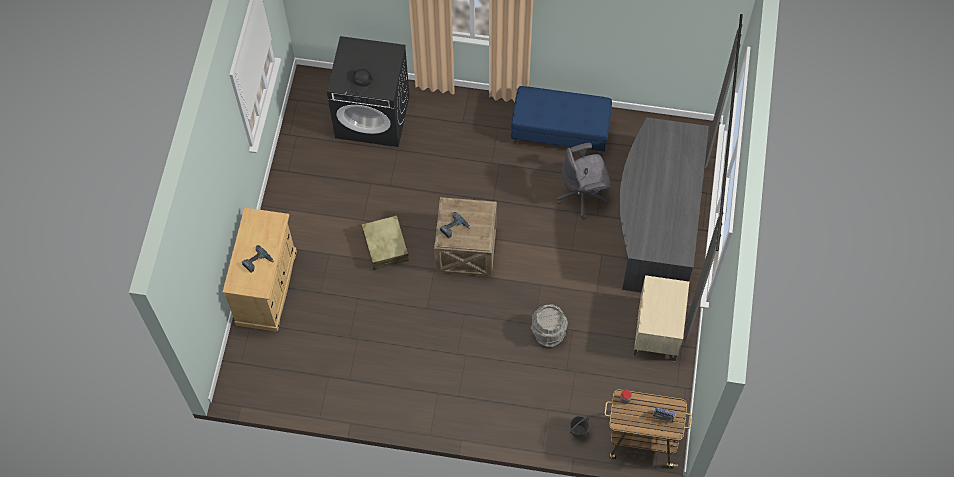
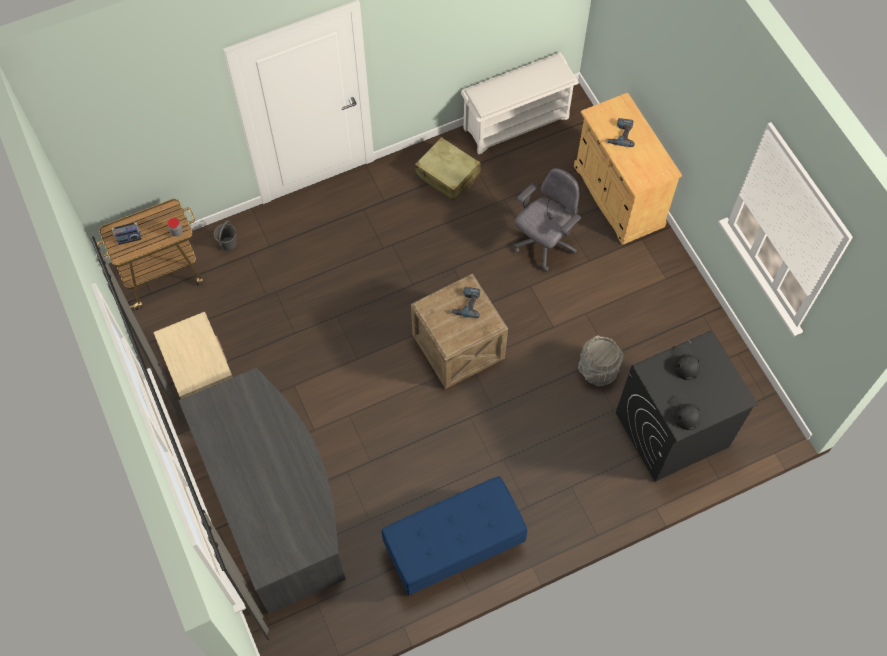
camera: 145 degrees right, 0 degrees up
beige suitcase [361,215,409,270] -> beige suitcase moved to [415,137,481,201]
grey bucket [531,304,568,347] -> grey bucket moved to [578,336,624,386]
grey office chair [557,143,611,219] -> grey office chair moved to [514,168,581,272]
none -> white shoe rack [461,52,579,154]
none -> black cap [669,395,701,430]

